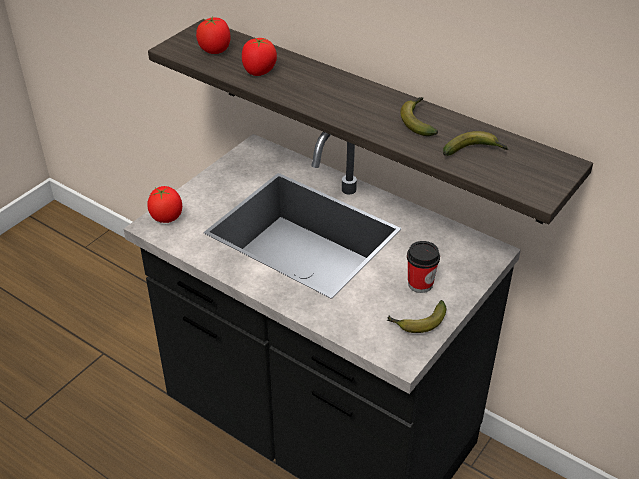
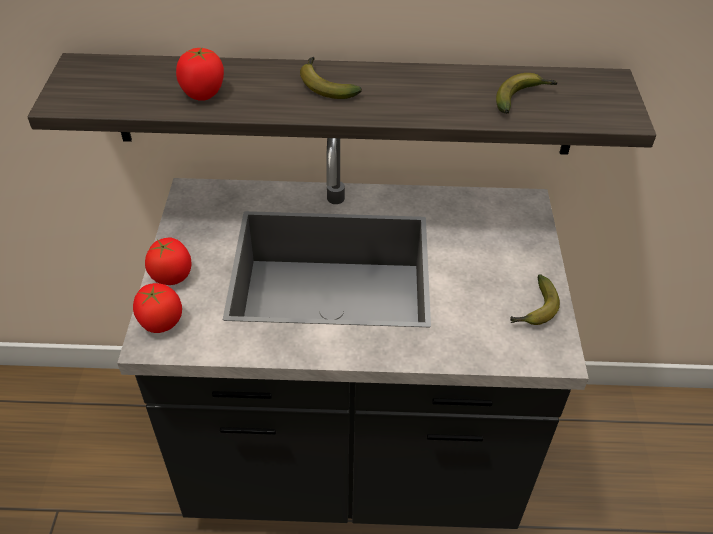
camera: 35 degrees left, 5 degrees up
tomato [196,16,231,54] -> tomato moved to [145,238,191,285]
banana [400,97,438,136] -> banana moved to [300,57,362,99]
cup [407,241,440,293] -> none

